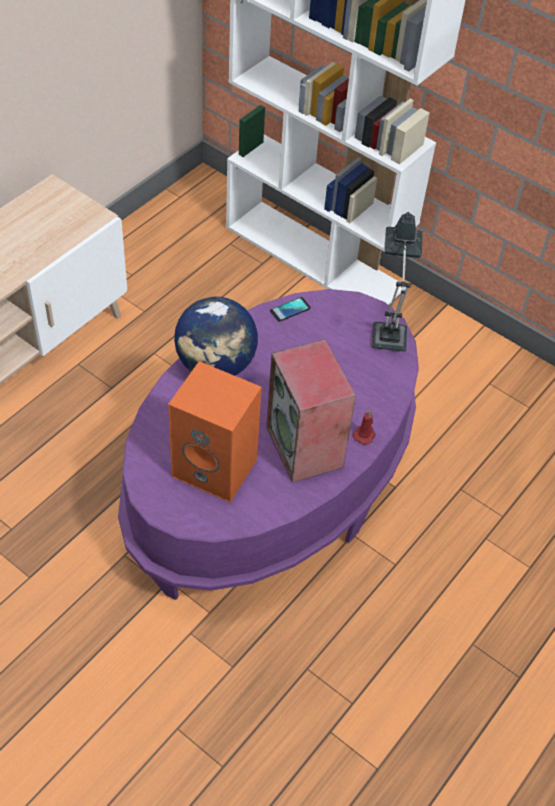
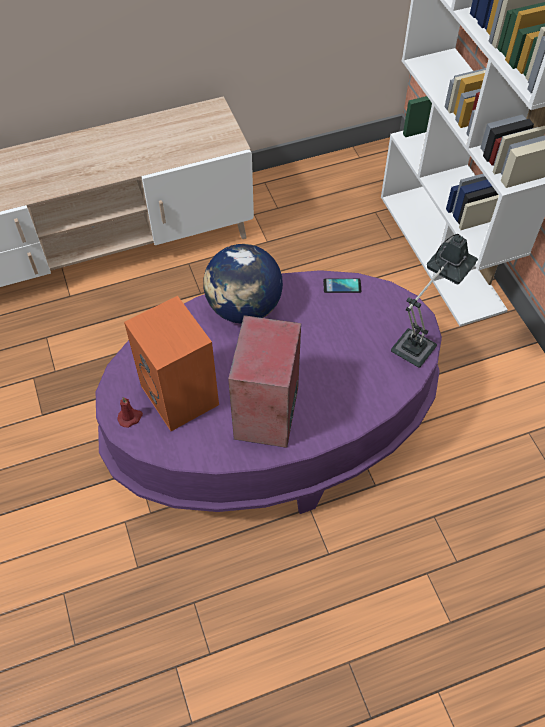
camera: 35 degrees right, 5 degrees up
red candle [353,410,376,445] -> red candle moved to [117,397,143,428]

